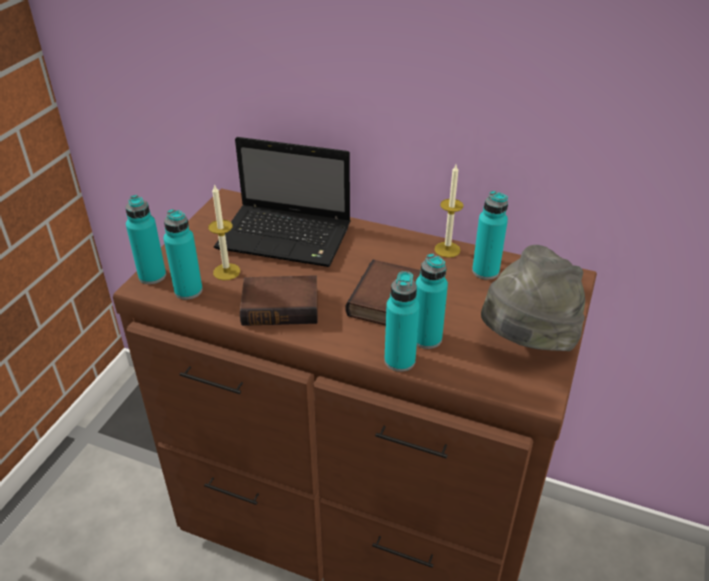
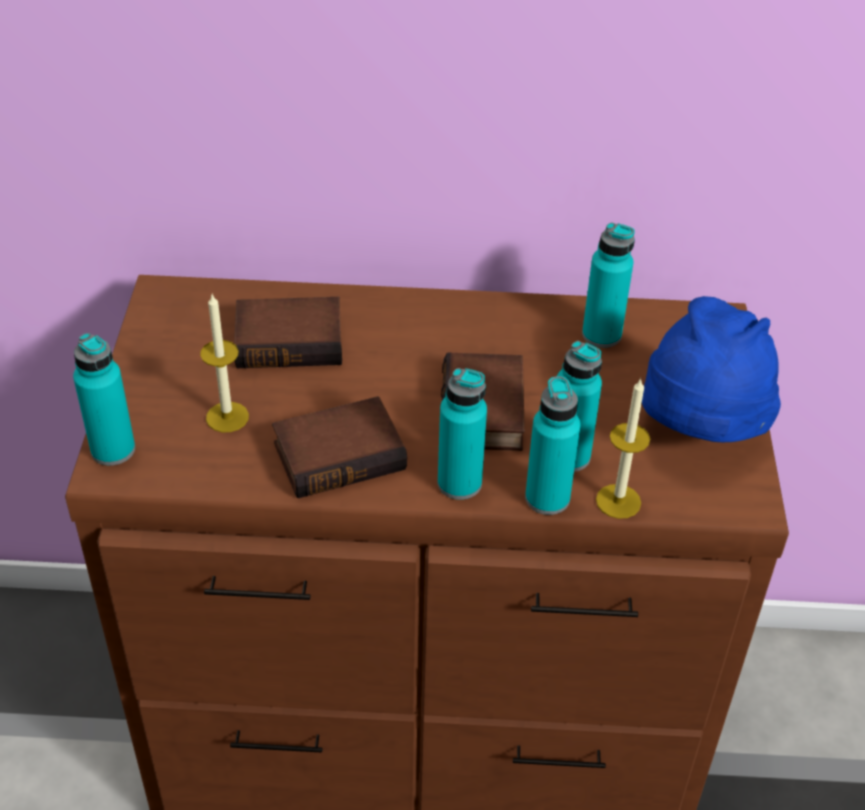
camera: 20 degrees left, 5 degrees up
turquoise bottle [164,209,203,300] -> turquoise bottle moved to [438,368,487,500]
laptop [214,137,350,267] -> book [234,297,342,368]
candle [434,165,464,258] -> candle moved to [596,378,650,519]
grey hat [481,245,585,351] -> blue hat [642,296,781,442]

